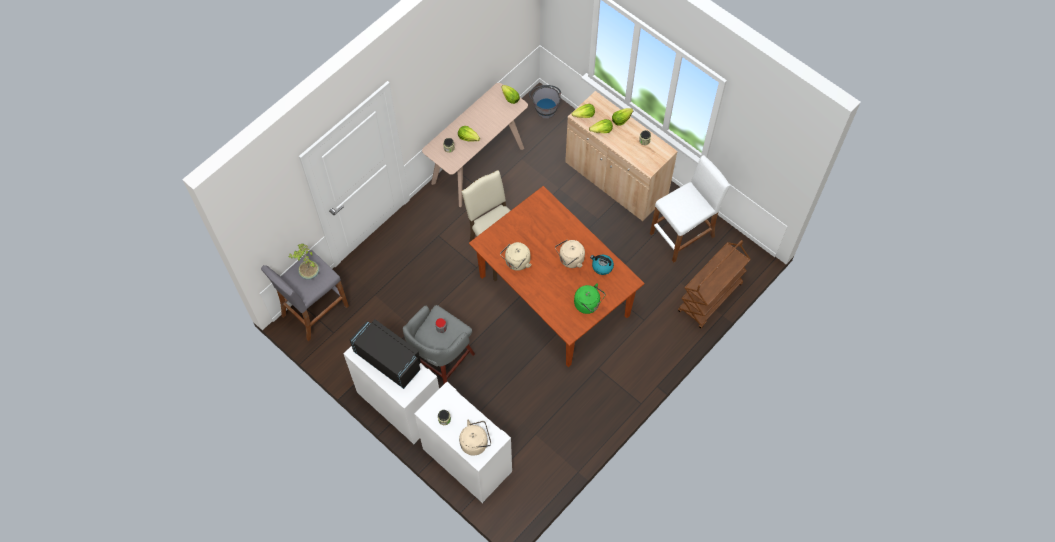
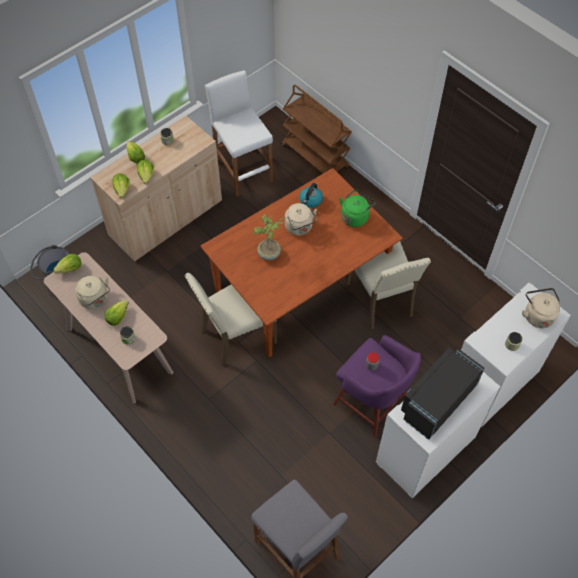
camera: 85 degrees left, 5 degrees down
potted plant [288,244,319,280] -> potted plant moved to [253,214,285,260]
grey stool [403,305,475,384] -> purple stool [333,335,421,438]
beige kettle [500,242,532,271] -> beige kettle moved to [75,276,110,309]
none -> beige chair [346,241,431,329]

